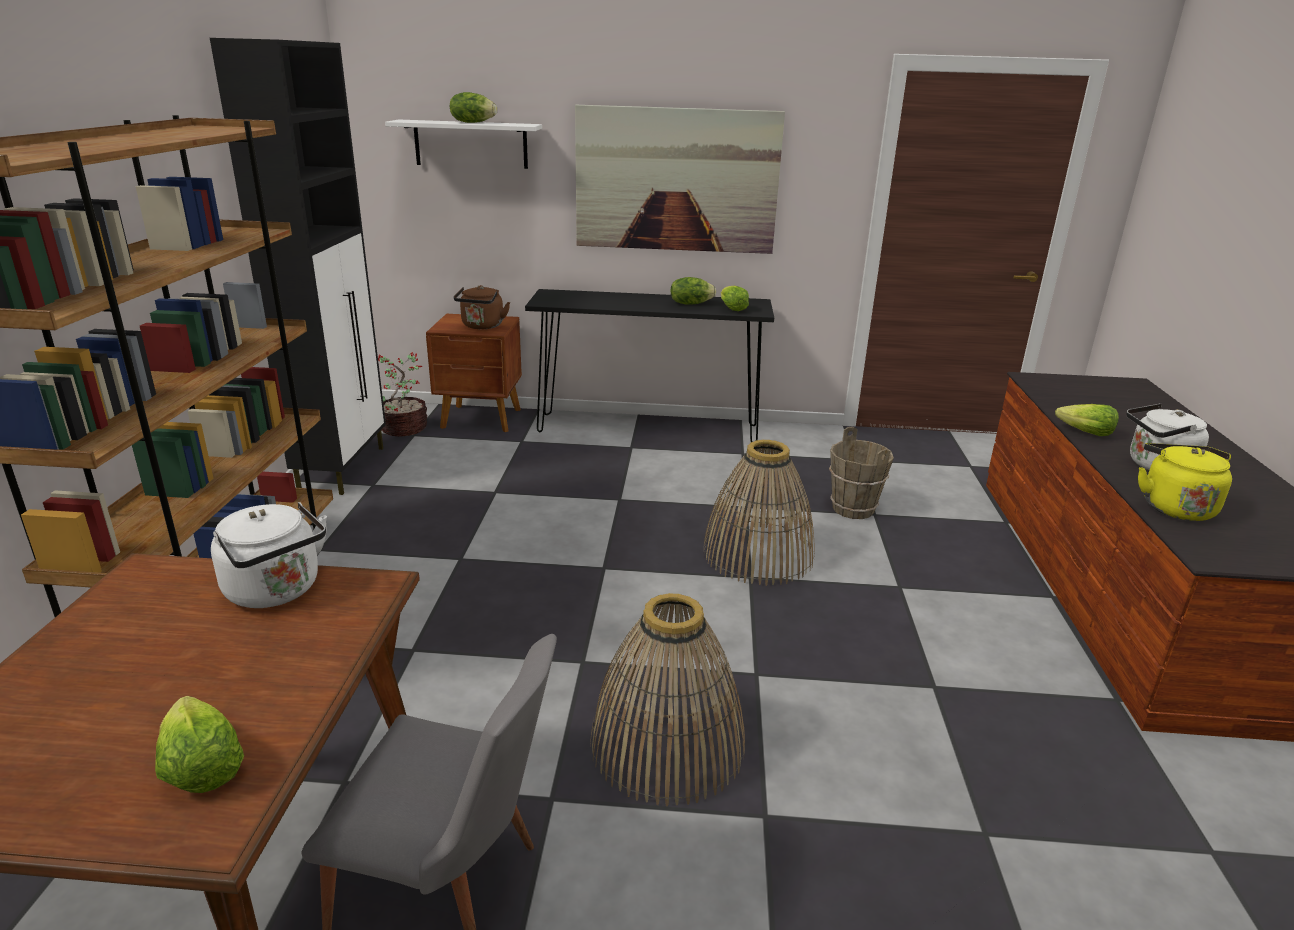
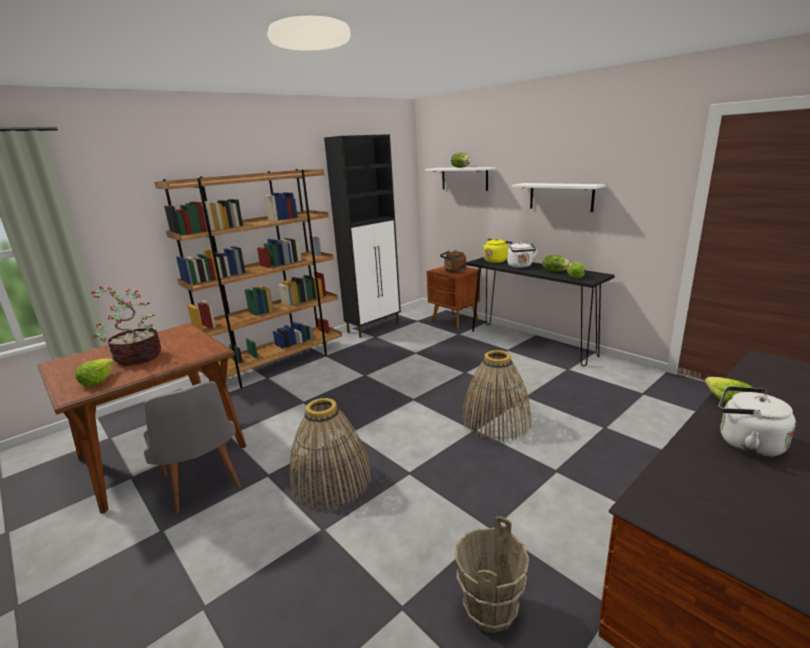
camera: 45 degrees right, 5 degrees down
white kettle [211,502,327,608] -> white kettle moved to [507,242,538,268]
potted plant [378,352,427,436] -> potted plant moved to [91,286,161,366]
picture [575,104,785,254] -> white shelf [512,183,606,212]
brown bucket [829,427,894,519] -> brown bucket moved to [455,517,529,633]
yellow kettle [1138,443,1232,521] -> yellow kettle moved to [482,238,513,263]

